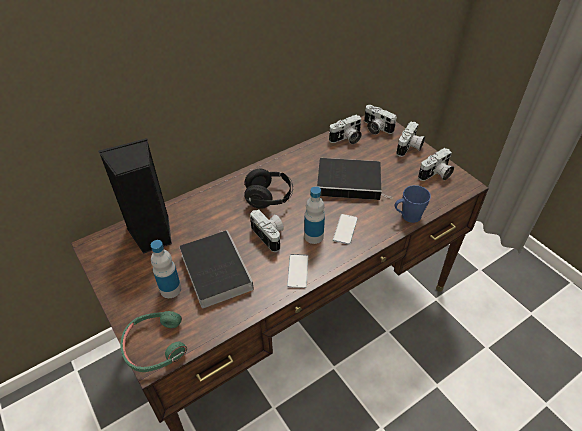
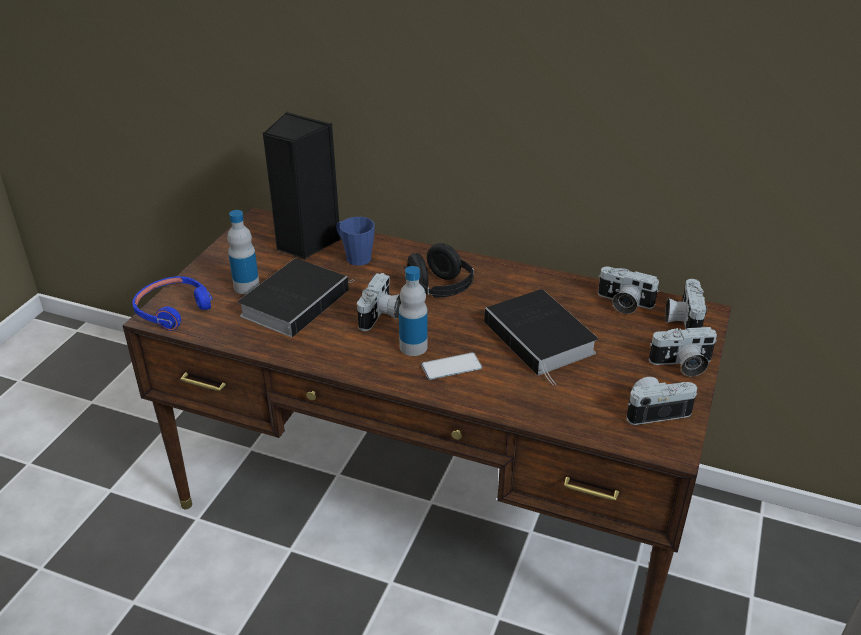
camera: 55 degrees right, 10 degrees down
green headphones [120,311,187,372] -> blue headphones [132,276,213,331]
phone [287,254,308,288] -> none
blue mug [395,185,431,223] -> blue mug moved to [336,217,375,266]
camera [418,148,454,181] -> camera turned 150 degrees clockwise [626,377,697,425]

